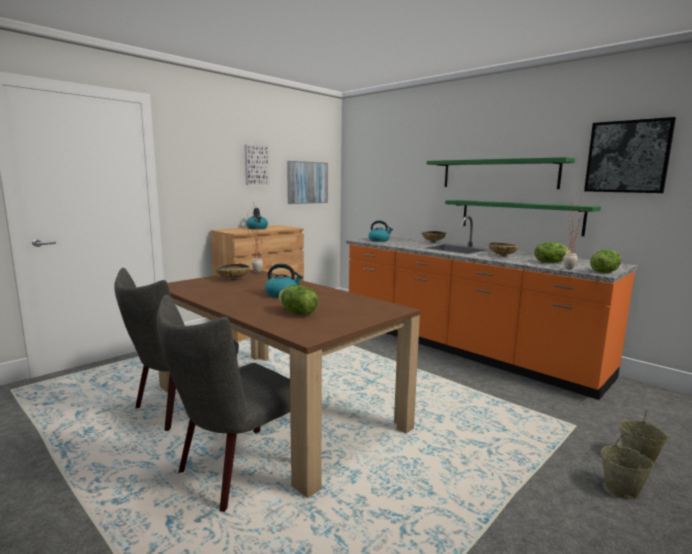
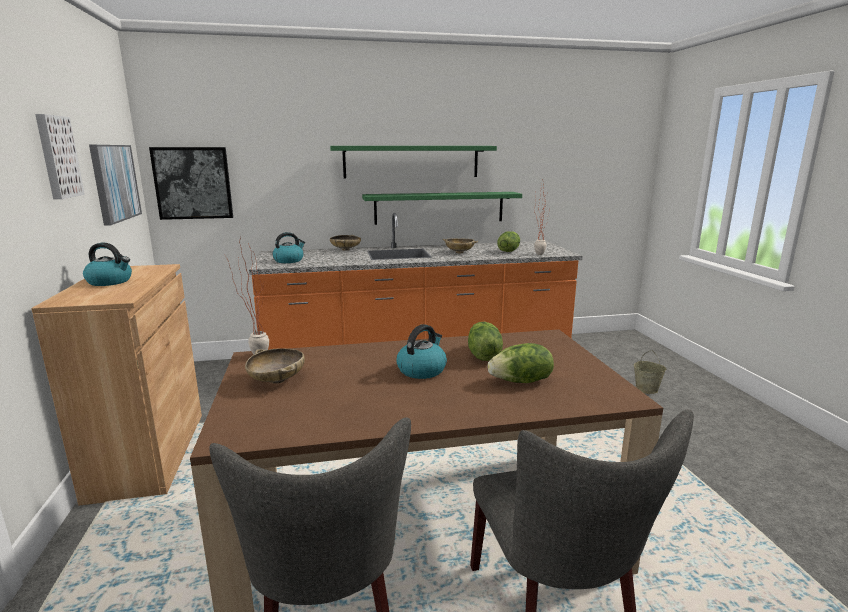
camera: 55 degrees left, 5 degrees up
picture [584,117,676,193] -> picture moved to [149,147,233,220]
lettuce [590,250,621,273] -> lettuce moved to [468,322,503,361]
beige bucket [601,434,654,499] -> none

